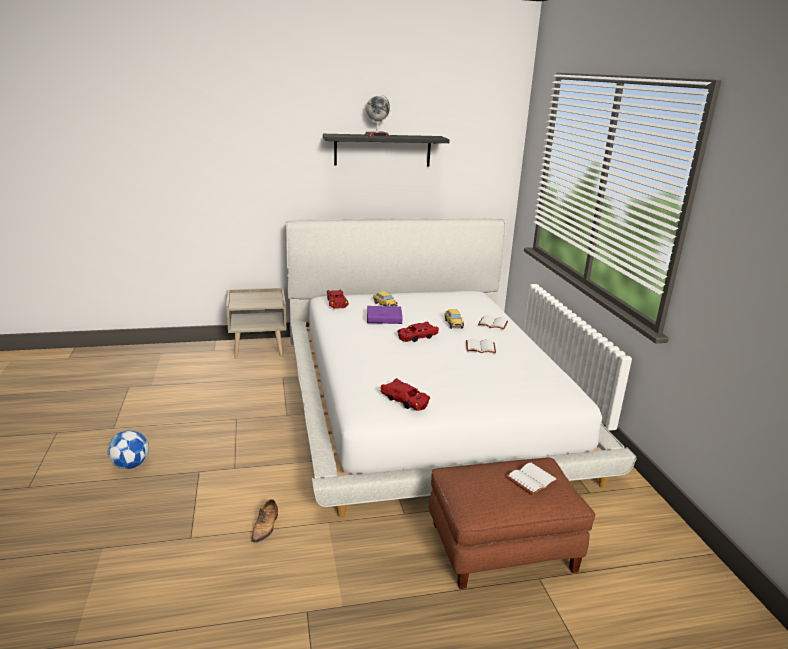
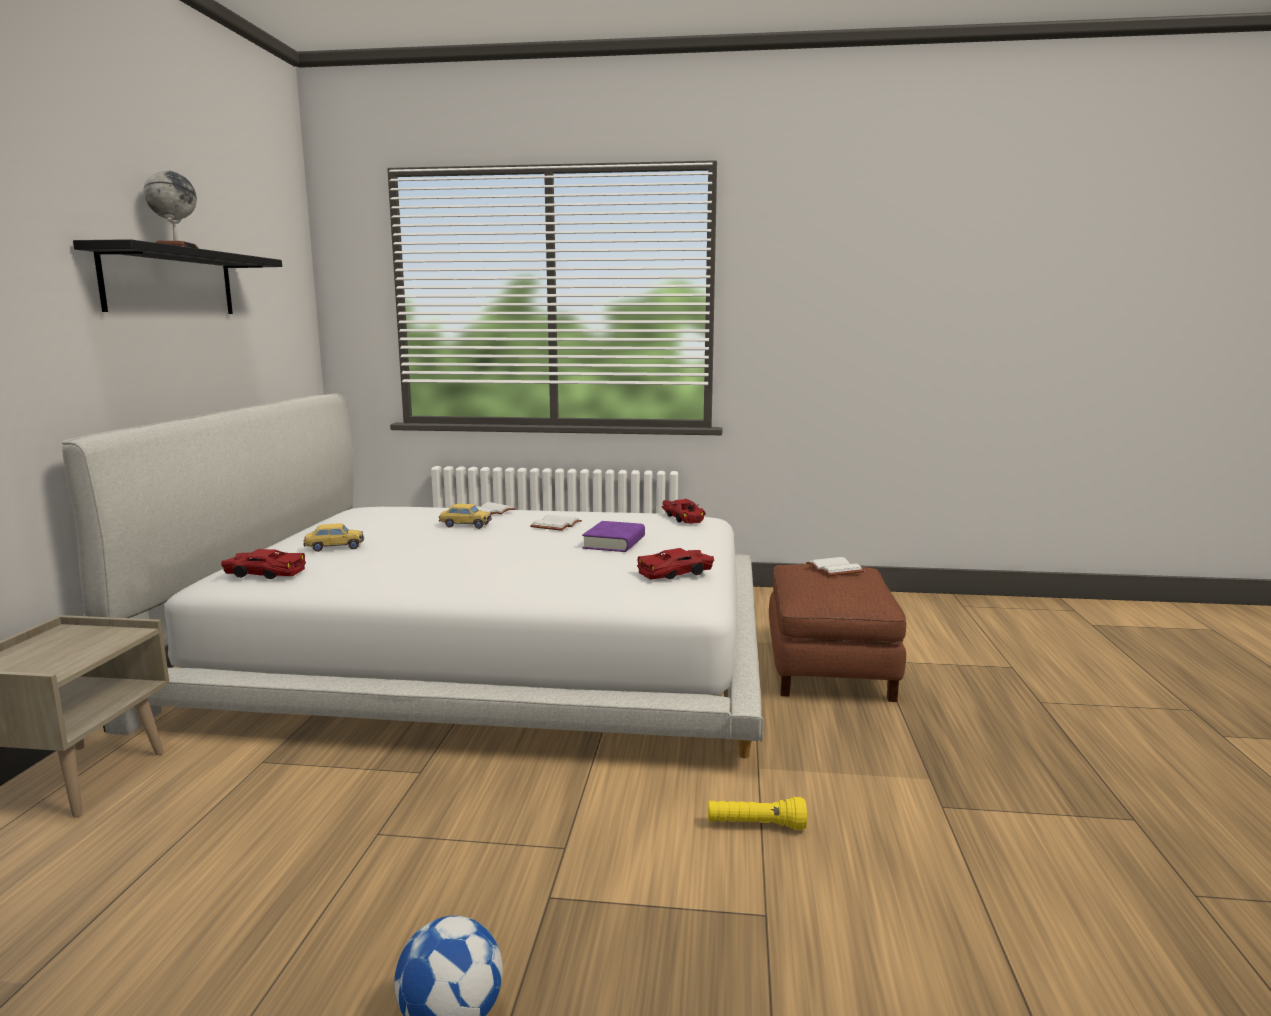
camera: 70 degrees left, 10 degrees down
shoe [251,499,278,543] -> yellow flashlight [708,797,807,830]
purple book [367,306,402,324] -> purple book moved to [582,521,645,552]
red toy car [397,322,439,342] -> red toy car moved to [662,499,706,524]

